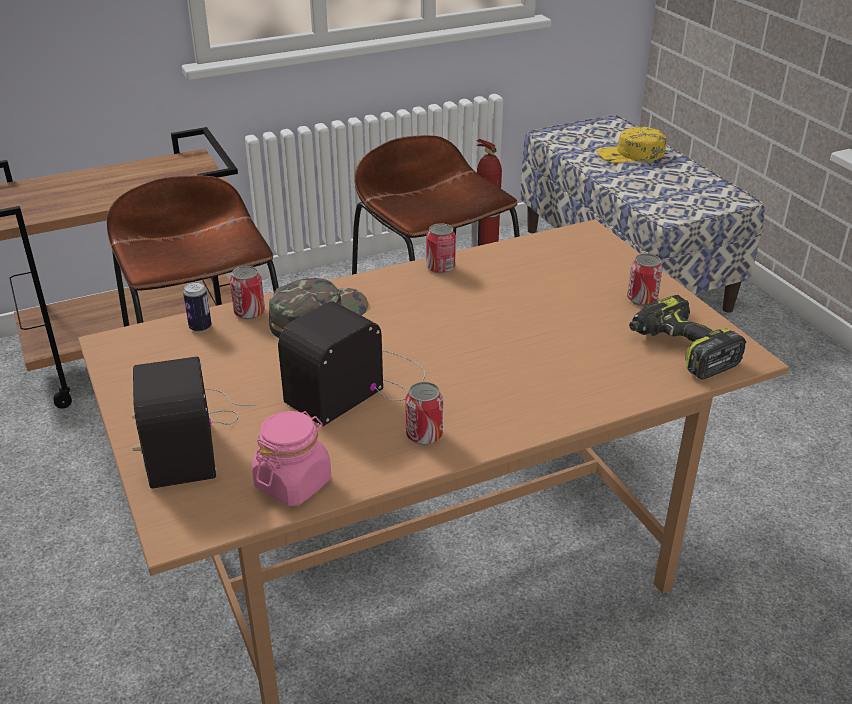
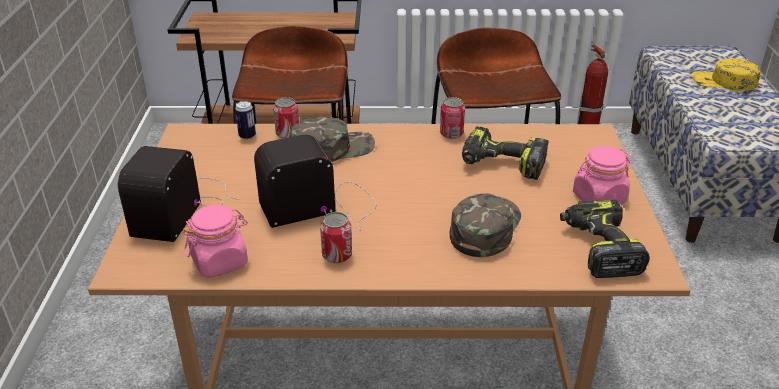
camera: 25 degrees right, 0 degrees up
can [627,253,663,306] -> pink jar [573,146,630,204]
none -> green cap [450,193,521,257]
none -> power drill [462,126,548,180]

